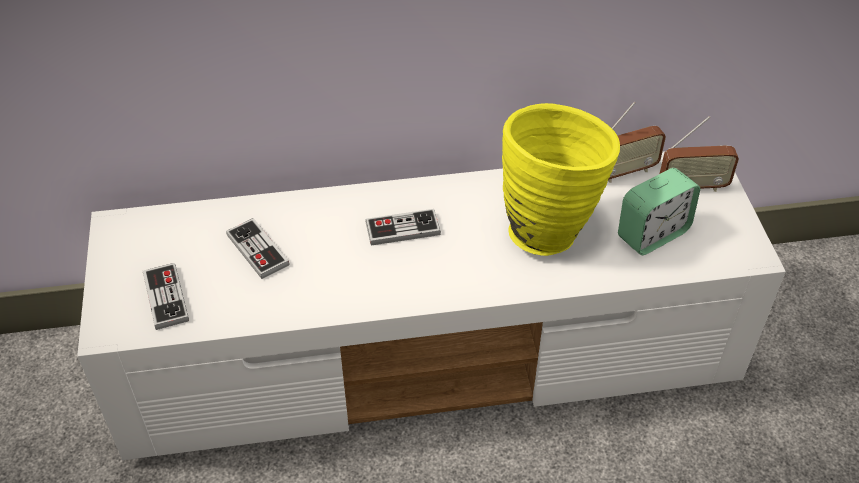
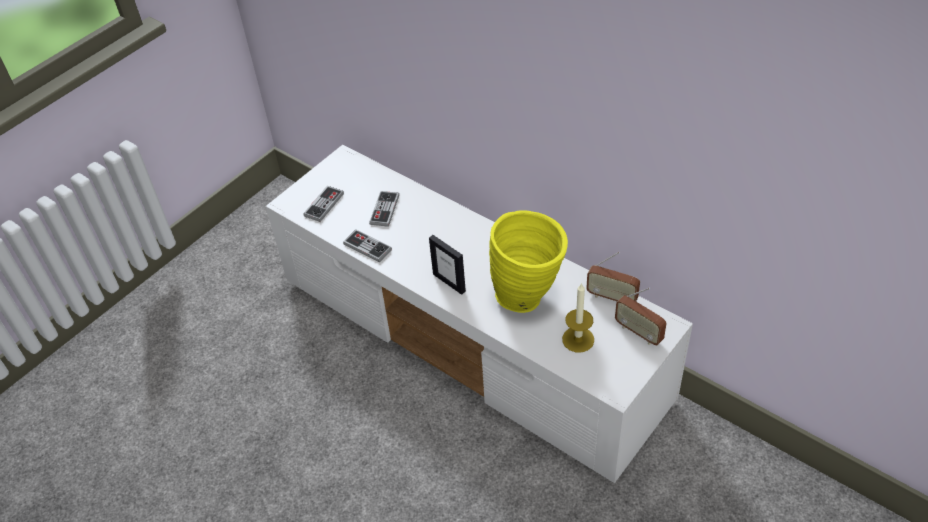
camera: 50 degrees right, 0 degrees up
game controller [365,209,441,246] -> game controller moved to [343,230,392,262]
alarm clock [618,168,700,255] -> candle [562,283,594,352]
none -> picture frame [429,235,466,295]

